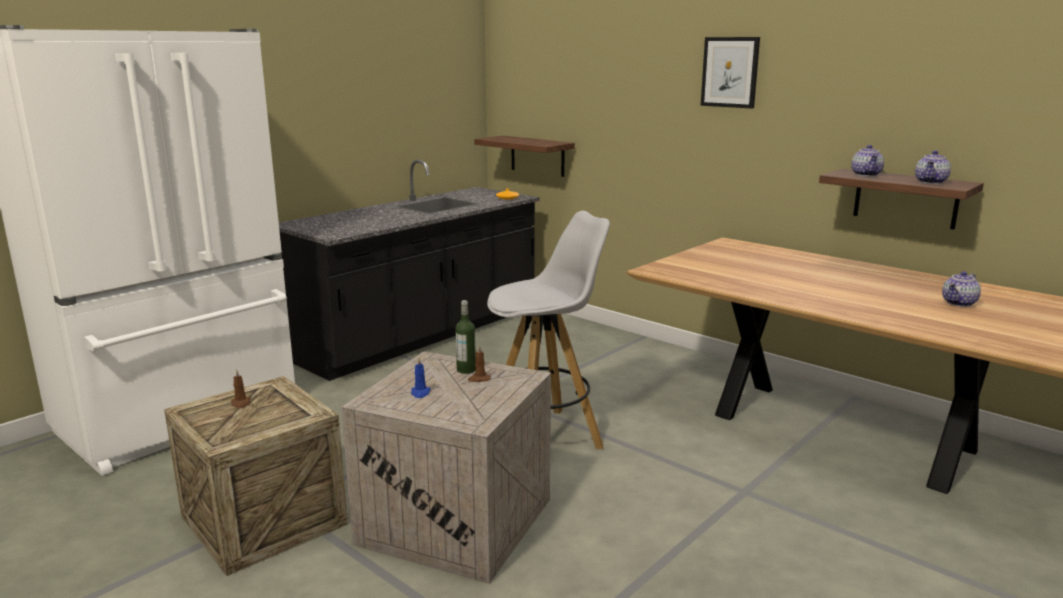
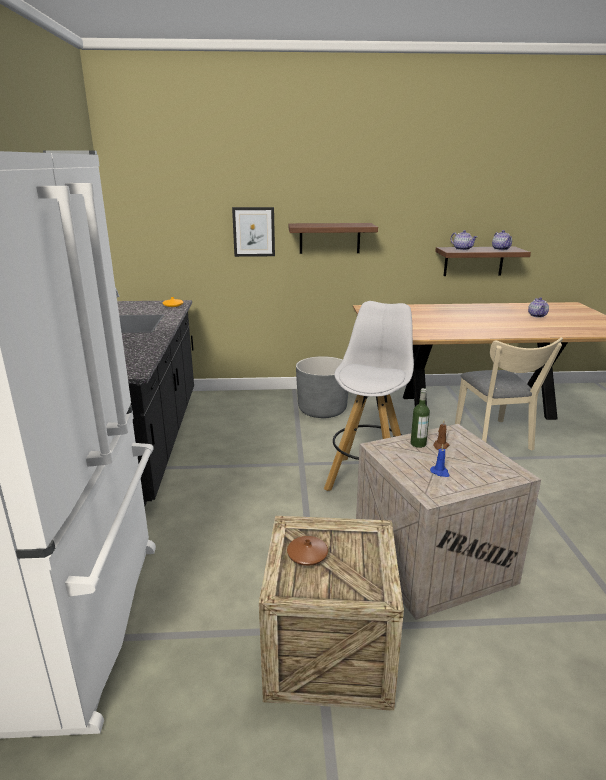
camera: 45 degrees left, 5 degrees up
brown candle [231,369,251,408] -> brown vase [287,536,328,566]
shelf [474,136,575,177] -> shelf moved to [288,223,378,254]
picture [701,37,760,109] -> picture moved to [232,207,275,257]
none -> grey planter [296,356,348,418]
none -> beige chair [455,338,563,450]

